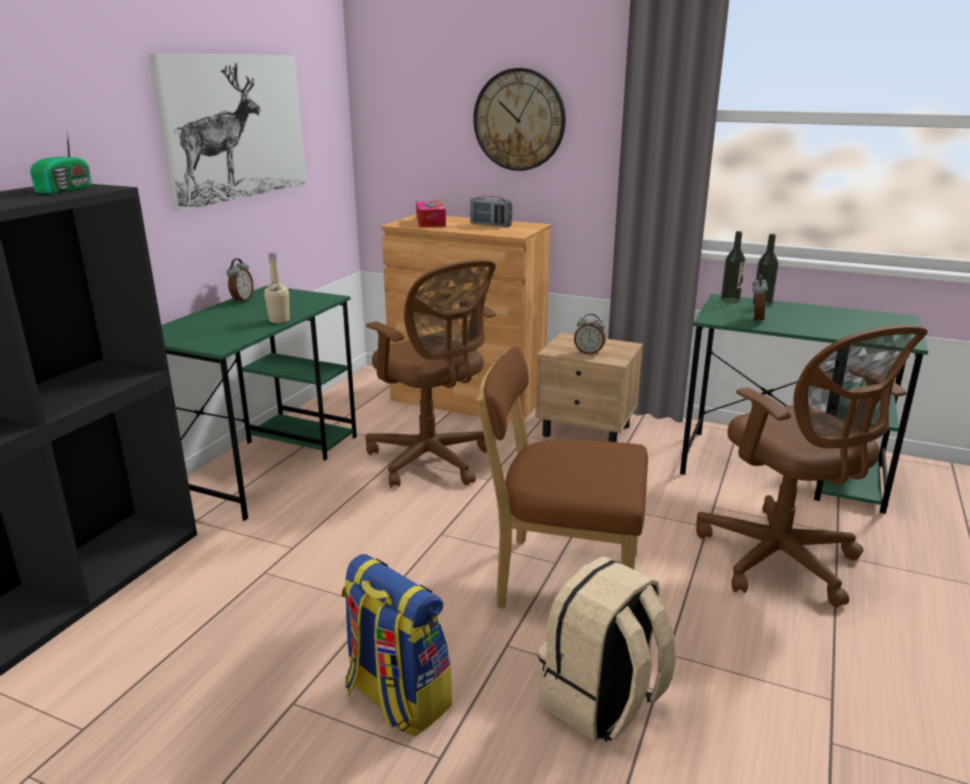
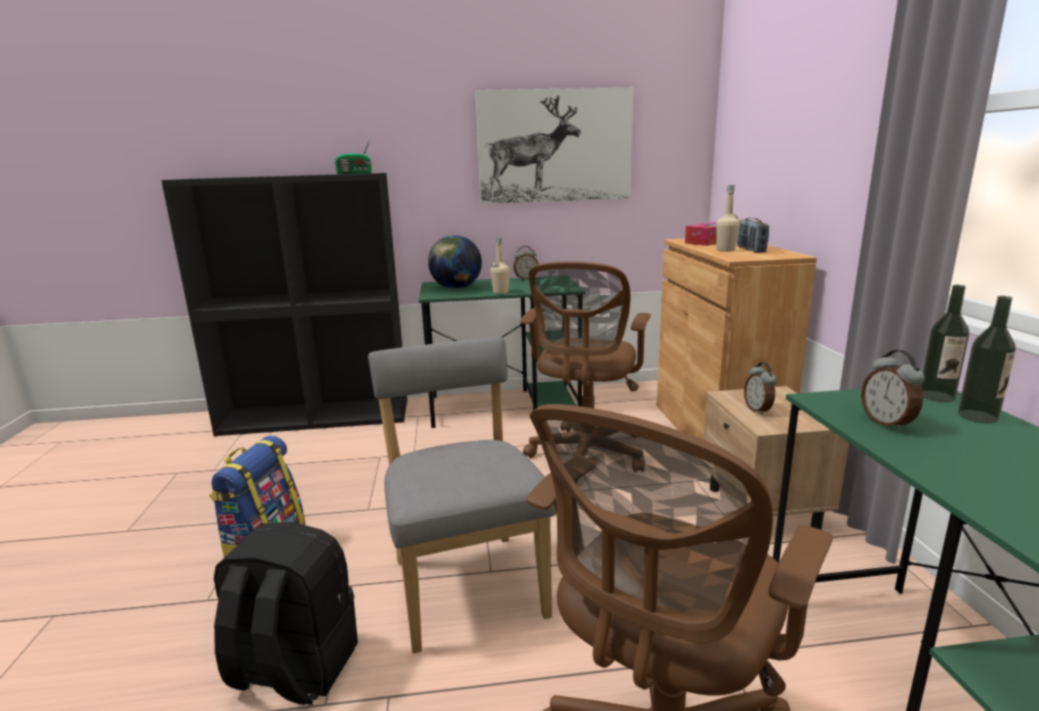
camera: 60 degrees right, 5 degrees down
wall clock [473,68,566,171] -> none
brown chair [476,346,648,608] -> grey chair [368,337,556,654]
beige backpack [538,556,676,742] -> black backpack [214,522,358,705]
alarm clock [752,275,768,323] -> alarm clock turned 90 degrees clockwise [861,350,925,431]
none -> globe [428,235,482,289]
none -> beige bottle [716,185,740,252]

